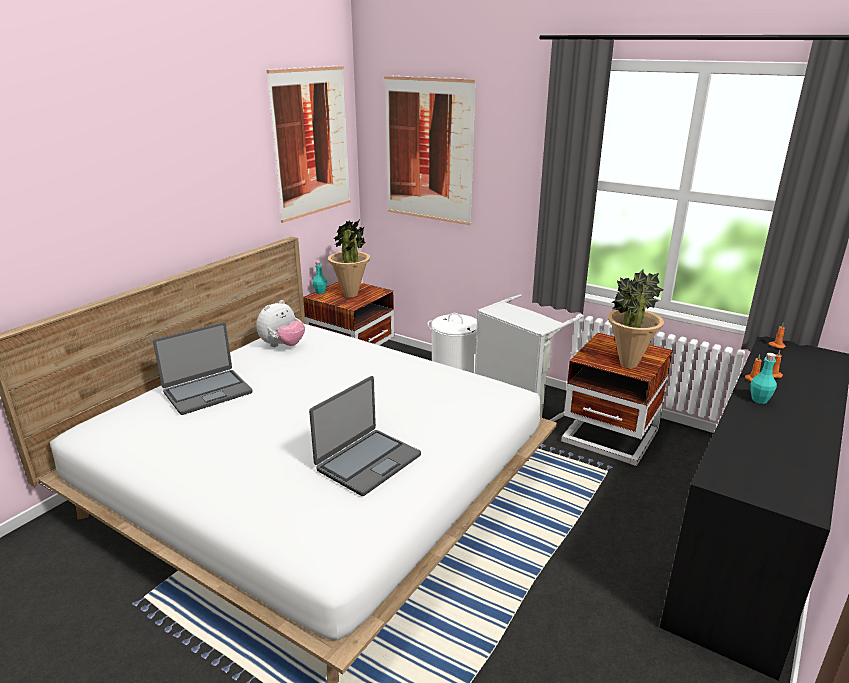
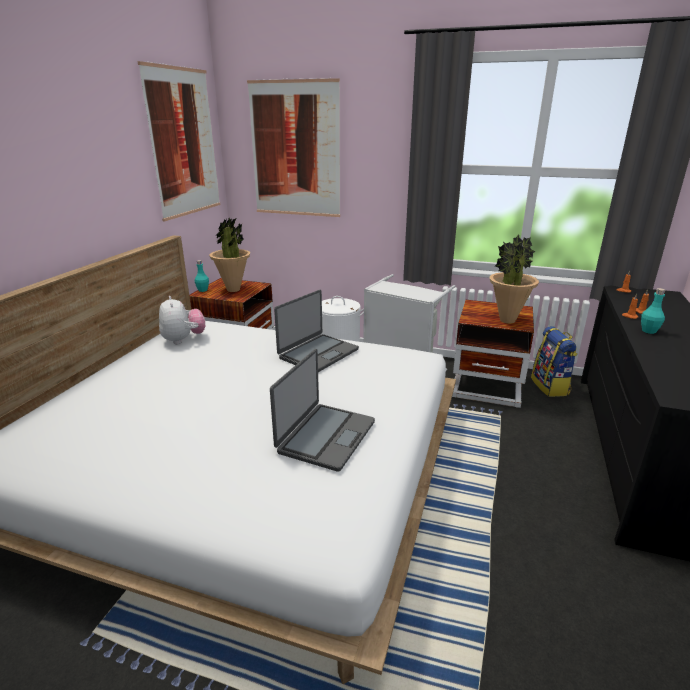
camera: 15 degrees left, 0 degrees up
laptop [153,322,253,415] -> laptop moved to [274,290,359,372]
plush toy [257,300,305,347] -> plush toy turned 45 degrees counterclockwise [159,296,205,345]
none -> backpack [531,326,577,397]

